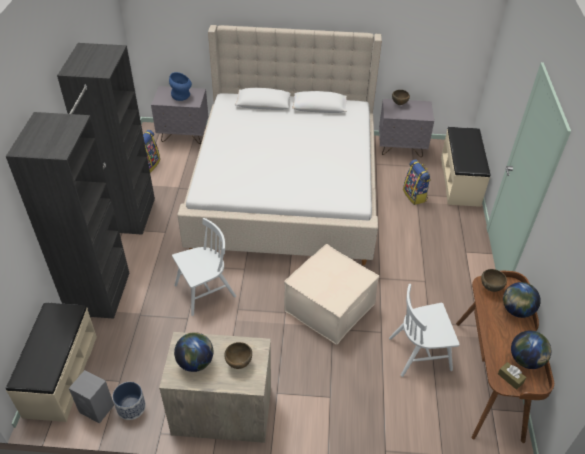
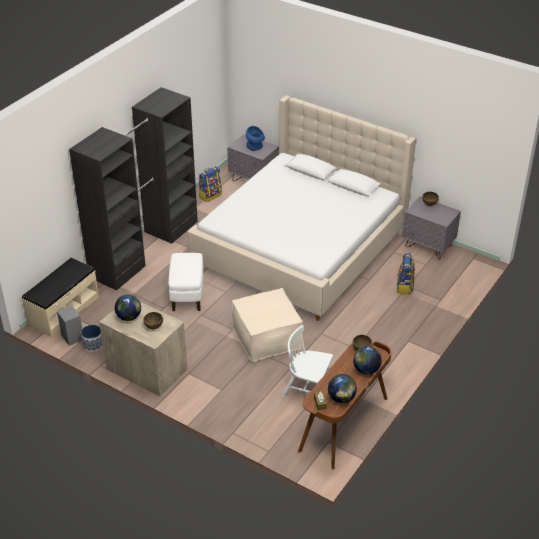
camera: 30 degrees right, 5 degrees down
white chair [172,218,236,316] -> white ottoman [169,253,204,311]
beige bench [441,127,490,207] -> none

